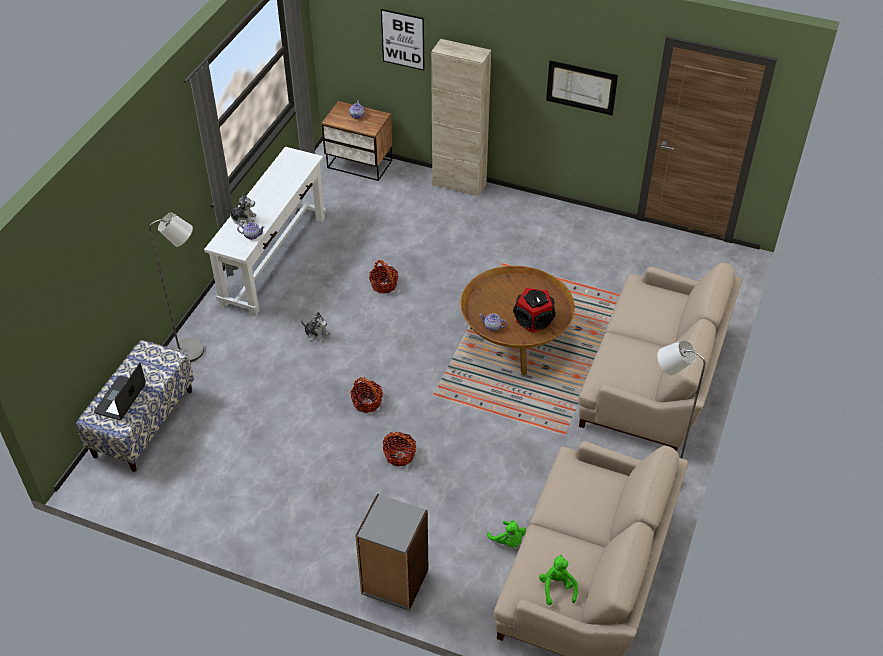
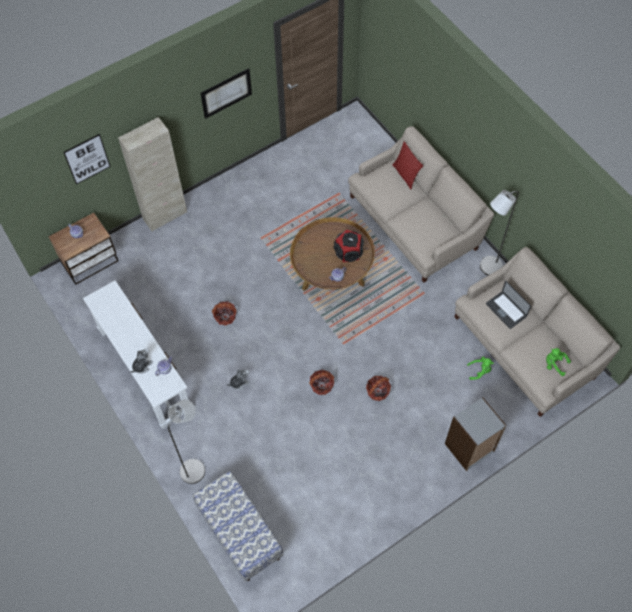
camera: 55 degrees left, 15 degrees up
laptop [94,363,146,420] -> laptop moved to [486,281,531,329]
none -> red pillow [392,141,423,189]

